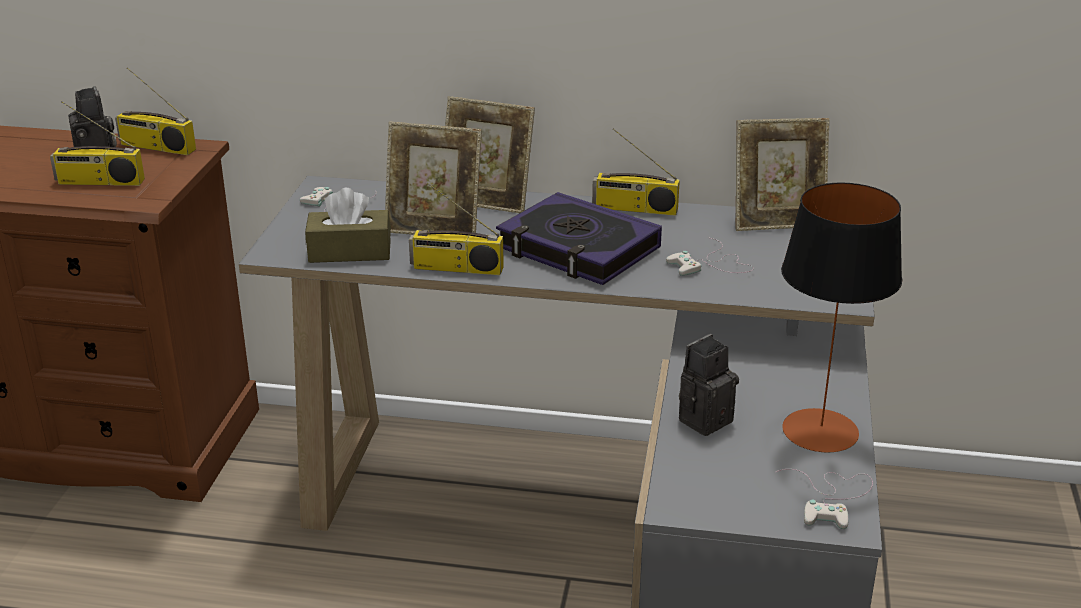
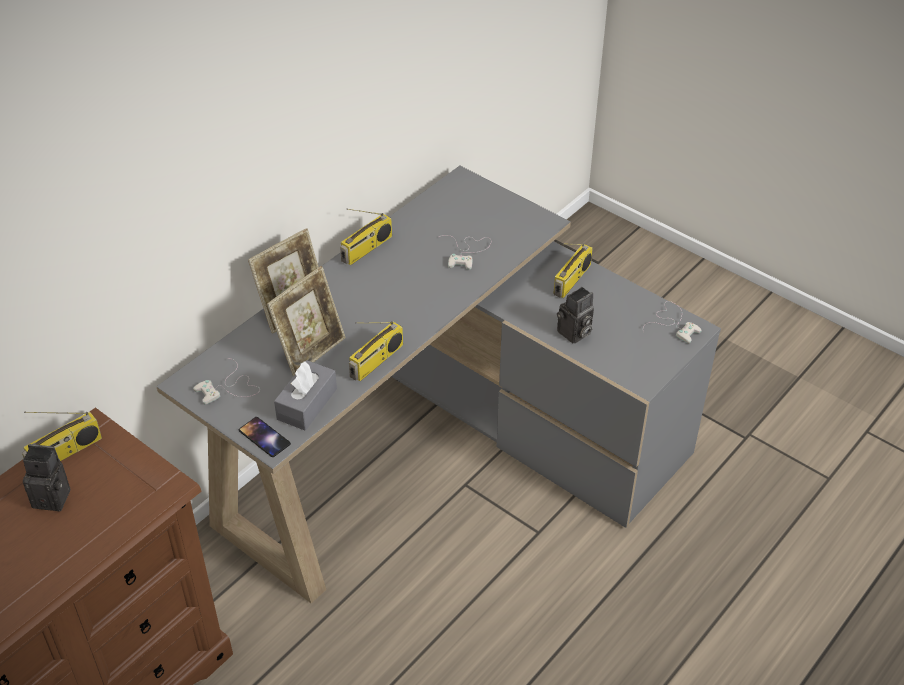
camera: 60 degrees left, 15 degrees up
radio [50,101,145,186] -> radio moved to [553,243,593,298]
brown tissue box [305,188,391,263] -> grey tissue box [274,360,337,431]
book [496,192,662,285] -> none
camera [679,334,739,436] -> camera turned 120 degrees counterclockwise [557,287,594,344]
picture frame [736,118,830,231] -> none
table lamp [781,183,902,453] -> none
none -> phone [239,417,291,457]

